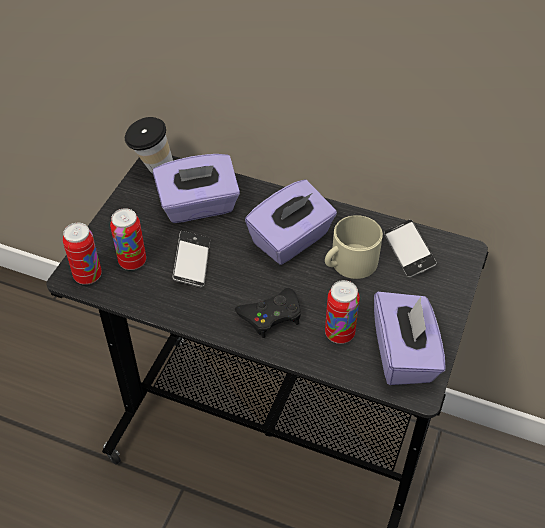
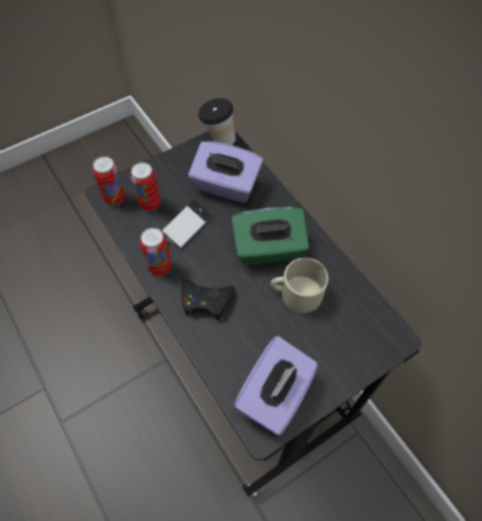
camera: 35 degrees right, 10 degrees up
purple tissue box [245,180,337,265] -> green tissue box [232,207,309,265]
can [325,280,360,344] -> can moved to [140,228,172,276]
phone [384,219,437,278] -> none

